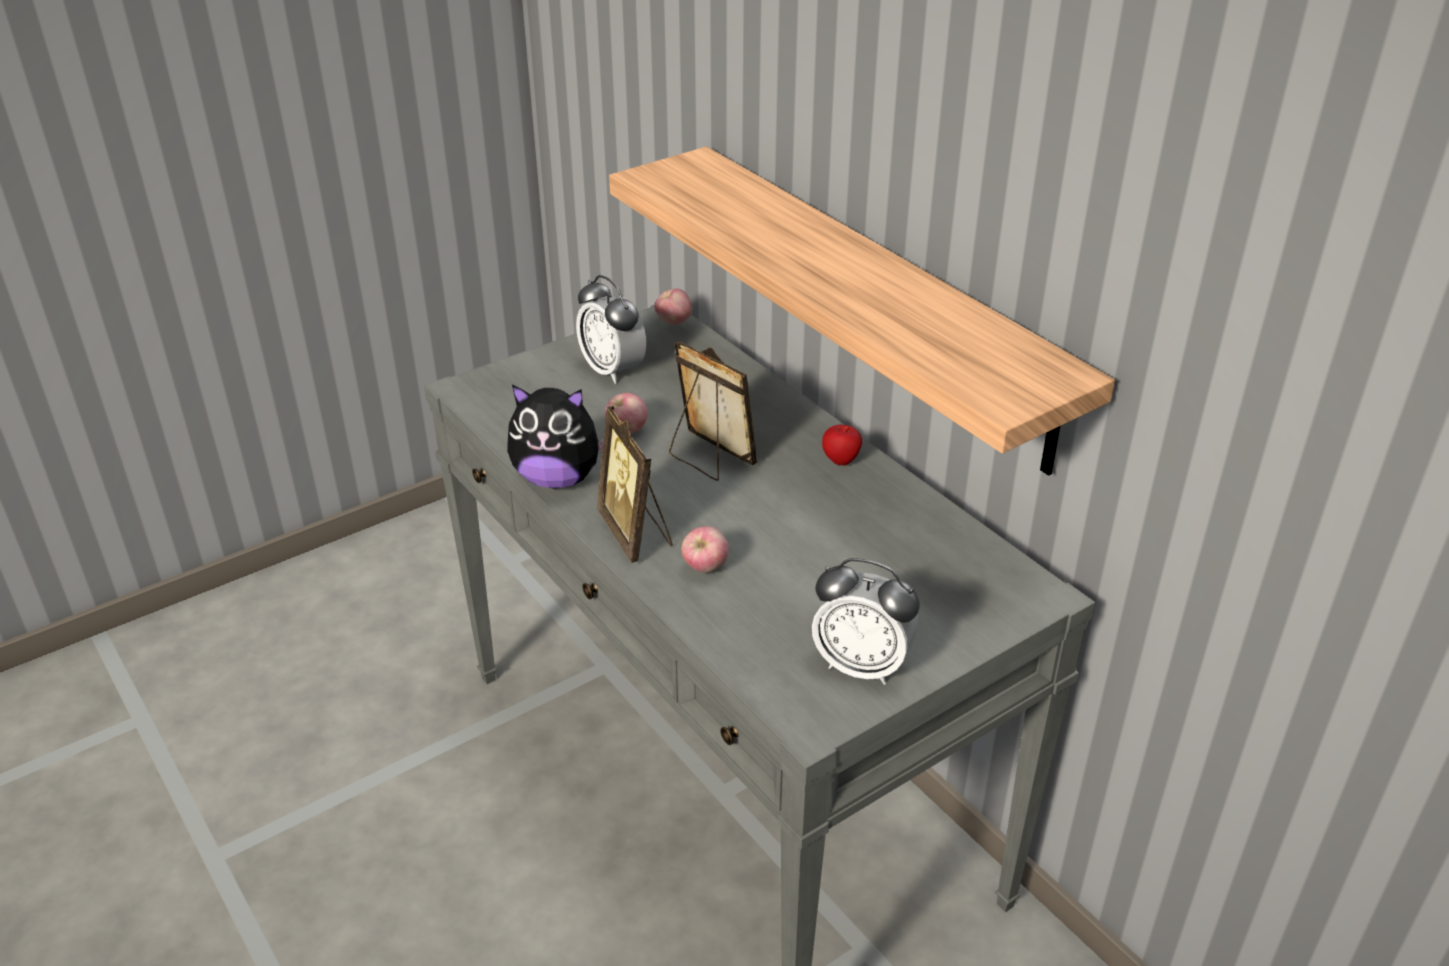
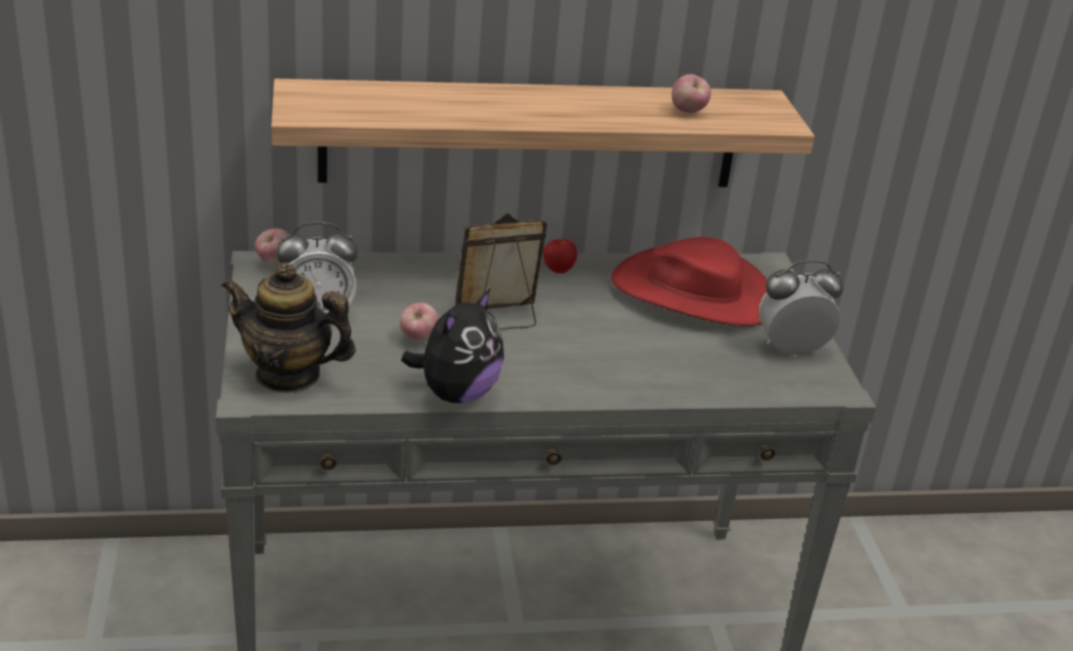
camera: 65 degrees left, 5 degrees down
picture frame [597,406,673,563] -> none
apple [681,526,729,573] -> apple moved to [672,74,711,113]
alarm clock [812,558,920,685] -> alarm clock turned 150 degrees counterclockwise [759,260,844,357]
none -> teapot [221,263,356,393]
none -> red hat [611,237,767,326]

